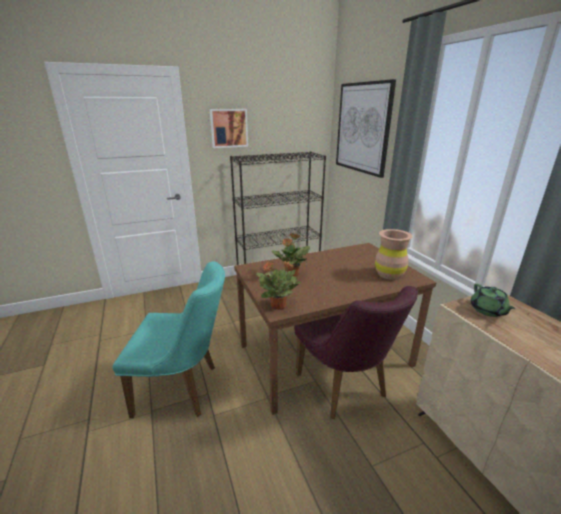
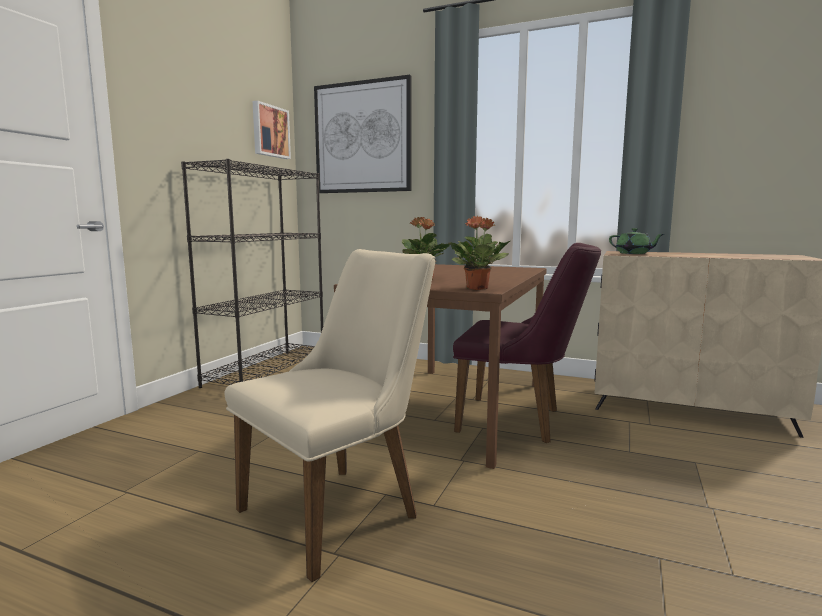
camera: 45 degrees left, 15 degrees down
turquoise chair [112,261,225,418] -> beige chair [224,249,435,582]
picture [210,109,248,148] -> picture moved to [253,100,291,159]
brown vase [375,229,413,280] -> none

